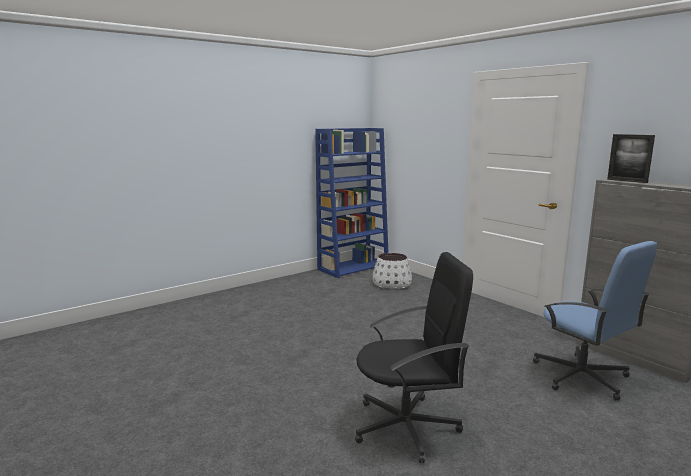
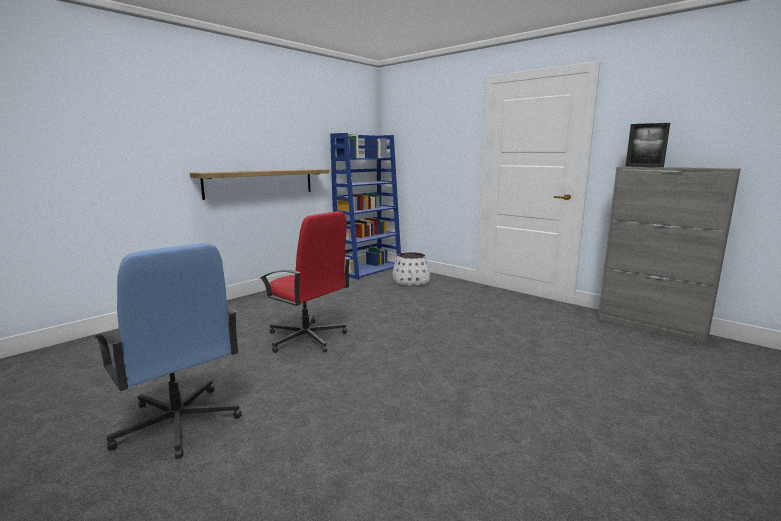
camera: 10 degrees left, 0 degrees up
black office chair [355,252,473,463] -> none
blue office chair [533,241,657,400] -> blue office chair moved to [95,243,242,459]
none -> shelf [190,169,329,200]
none -> red office chair [260,211,351,353]

